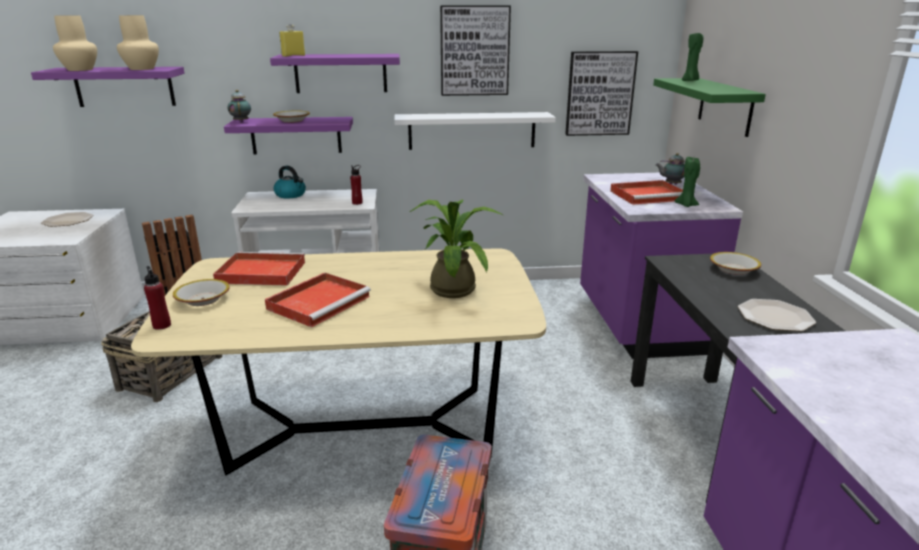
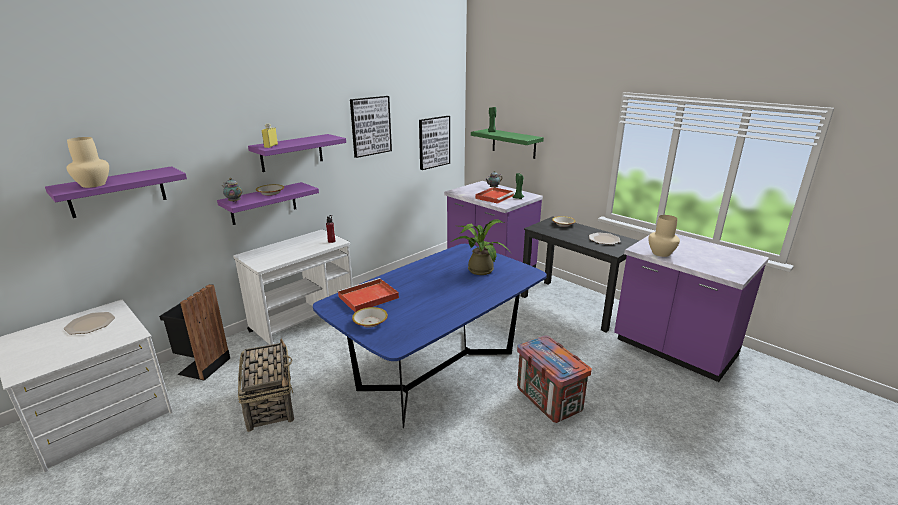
camera: 40 degrees left, 0 degrees up
beige vase [117,15,159,70] -> beige vase moved to [648,215,680,257]
beige dining table [131,249,546,475] -> blue dining table [313,244,547,428]
red bottle [144,266,171,330] -> none
red tray [265,273,371,327] -> none
kettle [274,166,306,198] -> none
white shelf [394,112,556,150] -> none

